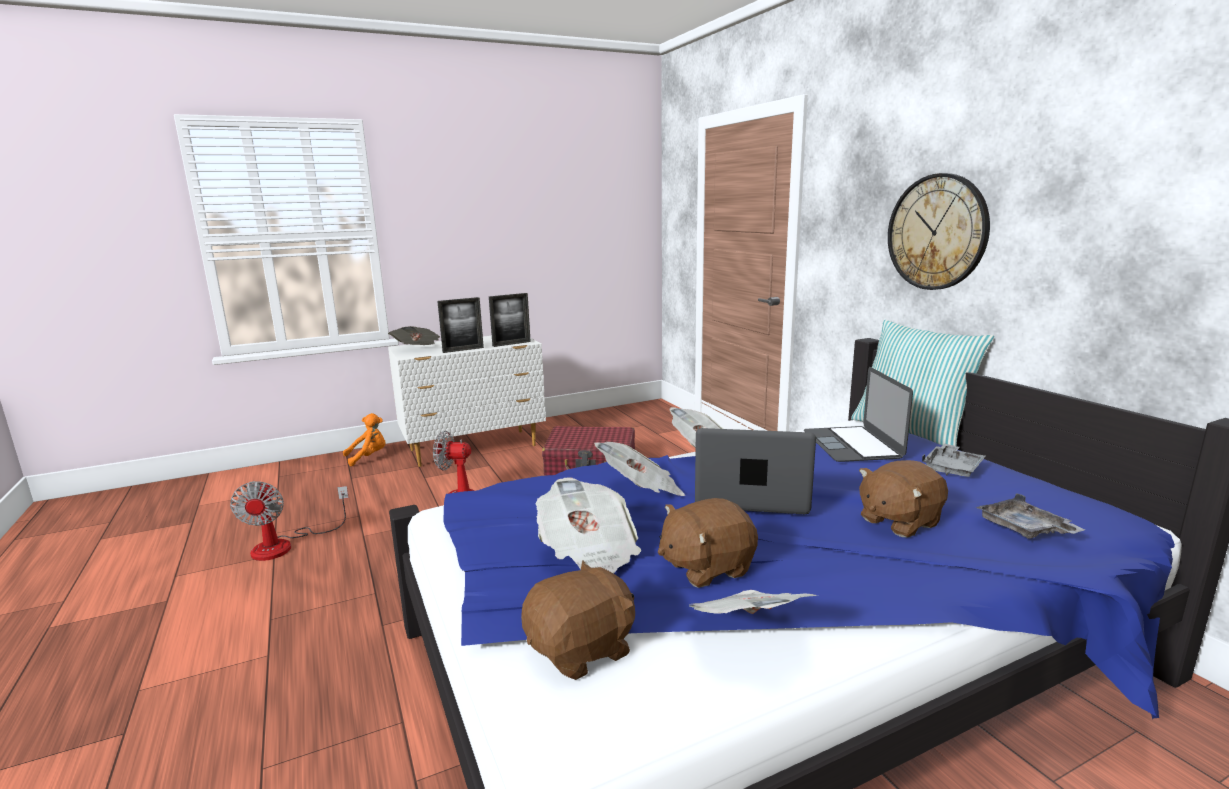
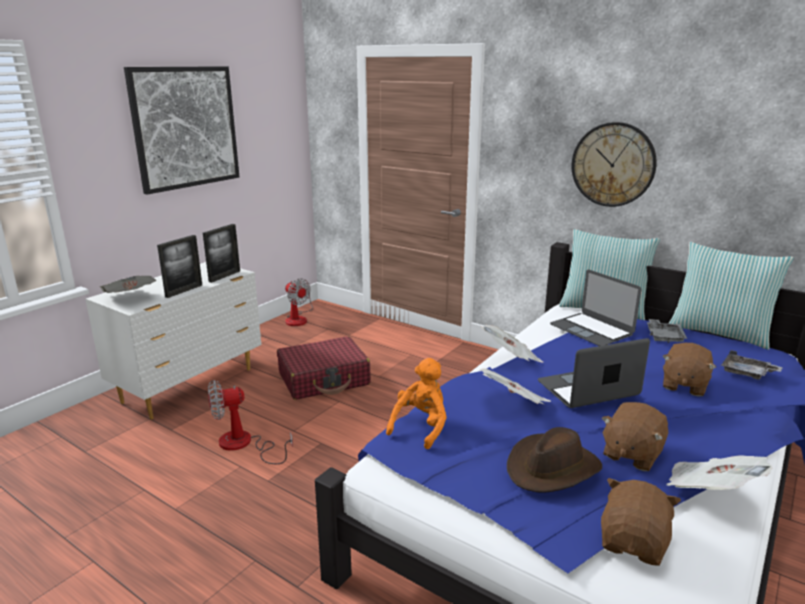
camera: 30 degrees left, 5 degrees up
fan [230,481,349,561] -> fan moved to [285,278,313,326]
orange plush toy [343,413,386,466] -> orange plush toy moved to [386,358,447,449]
newspaper [536,477,641,573] -> brown hat [507,427,602,493]
none -> picture [124,66,239,195]
none -> pillow [668,242,794,350]

